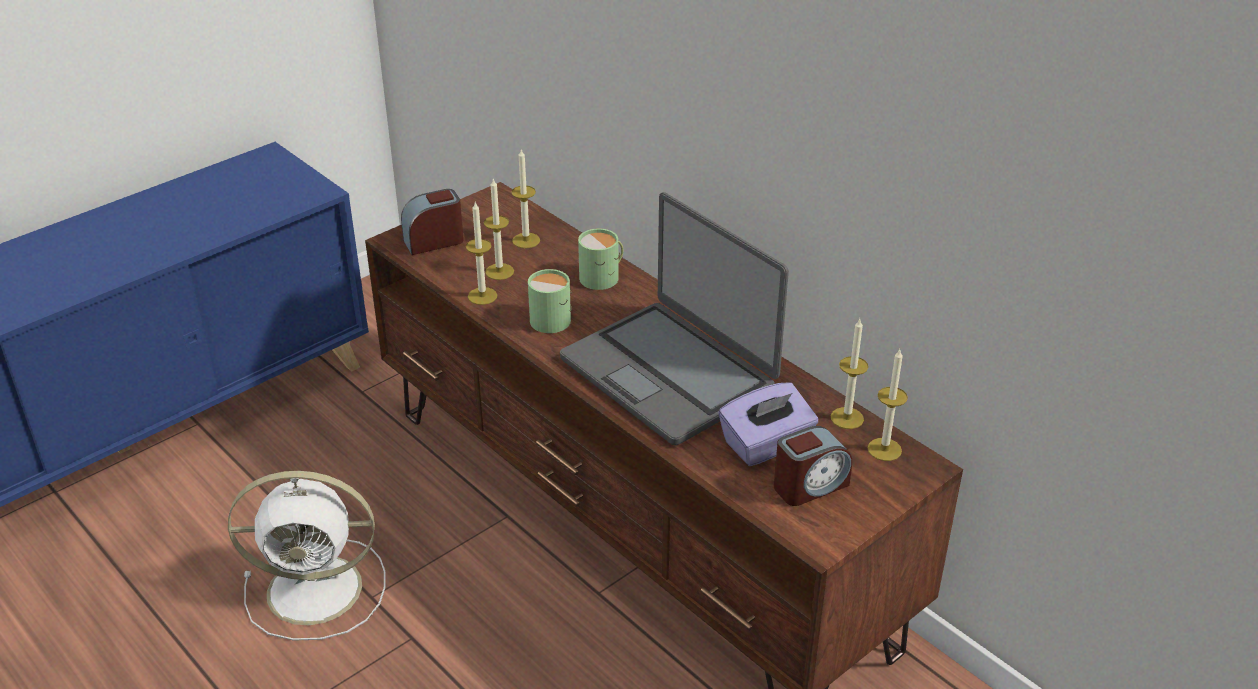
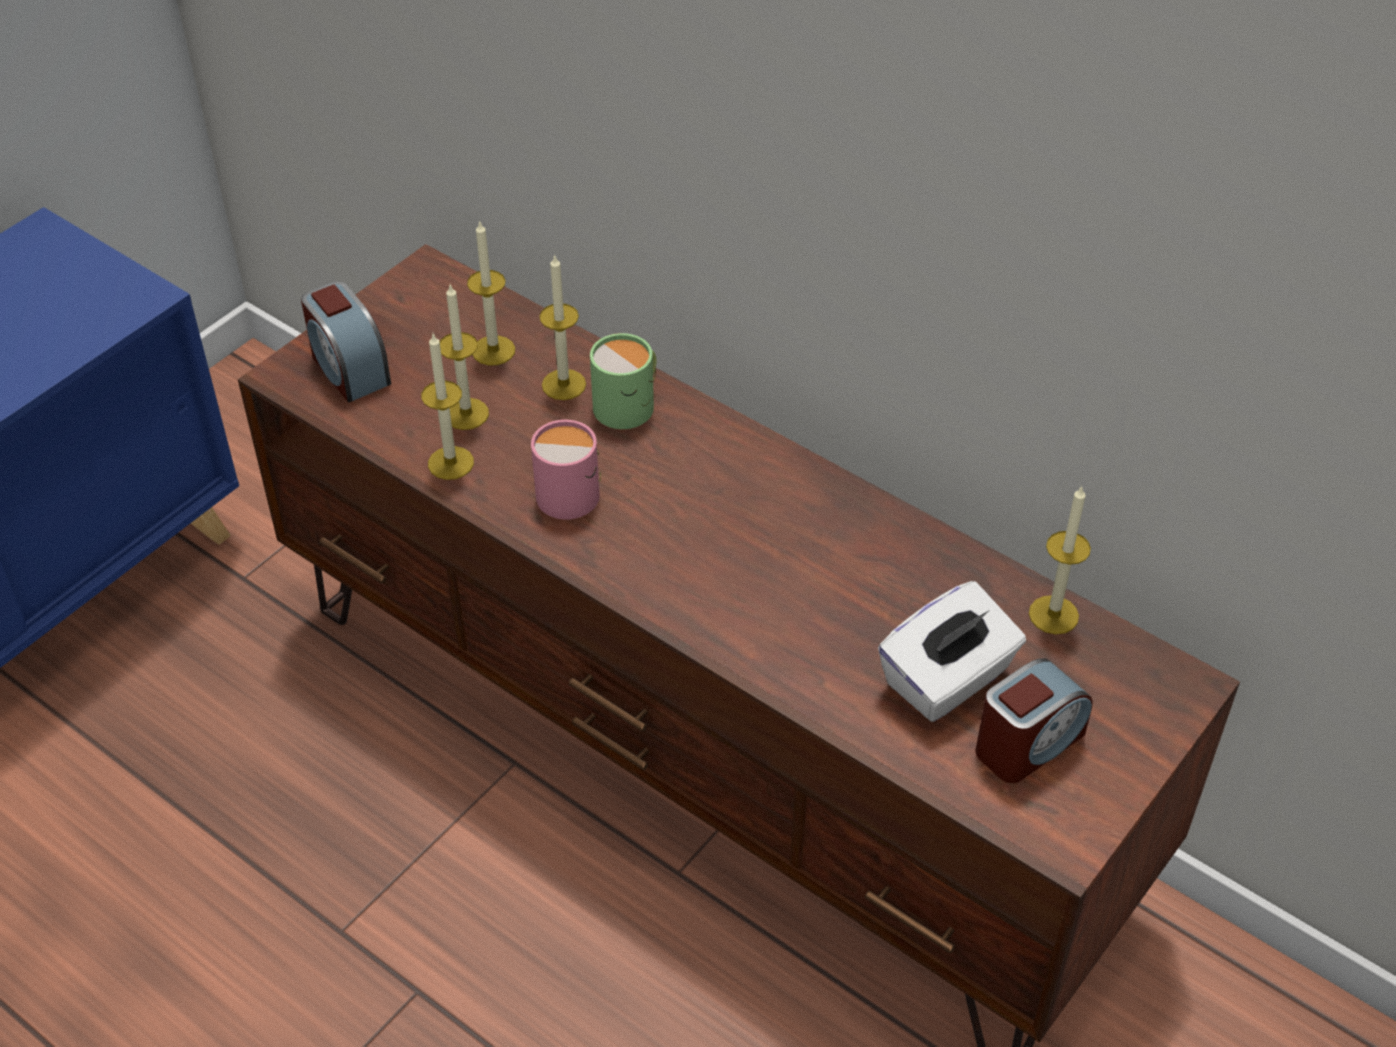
camera: 10 degrees left, 10 degrees up
white fan [228,471,386,641] -> none
alarm clock [401,189,464,255] -> alarm clock turned 90 degrees counterclockwise [301,281,391,402]
green mug [528,269,572,333] -> pink mug [531,420,601,520]
laptop [560,192,789,445] -> none
purple tissue box [718,382,818,466] -> white tissue box [878,581,1026,722]
candle [867,349,908,461] -> candle moved to [539,254,586,400]

